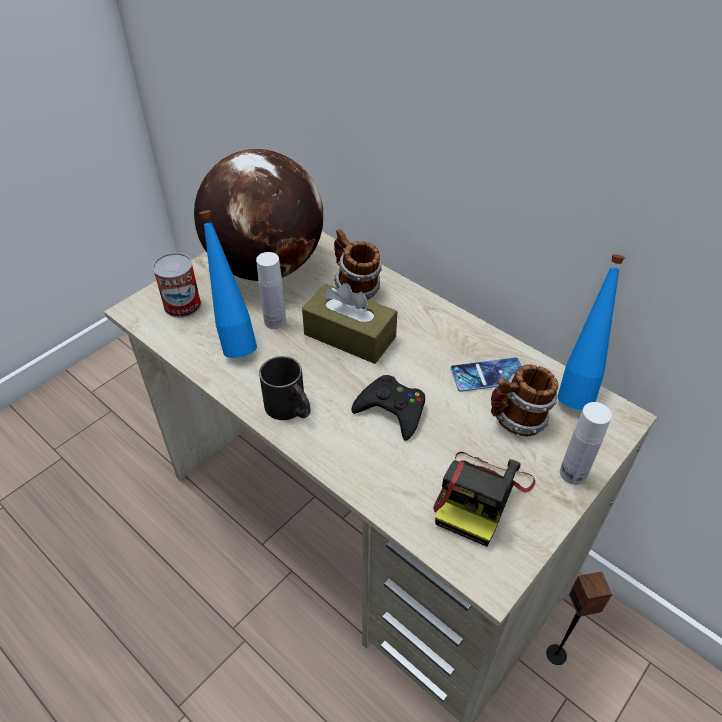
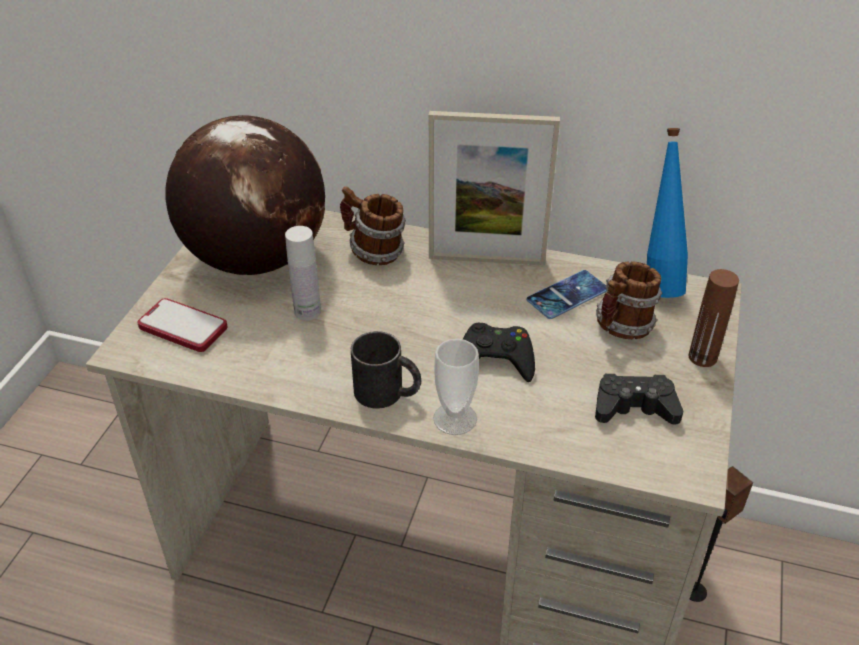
camera: 25 degrees left, 5 degrees down
can [152,253,201,318] -> phone [137,298,228,352]
blue bottle [199,210,257,358] -> none
brown tissue box [302,283,397,364] -> none
camera [433,452,535,547] -> black game controller [595,374,683,424]
white bottle [560,402,612,485] -> brown bottle [689,269,739,367]
none -> picture frame [429,111,560,265]
none -> cup [433,339,479,435]

